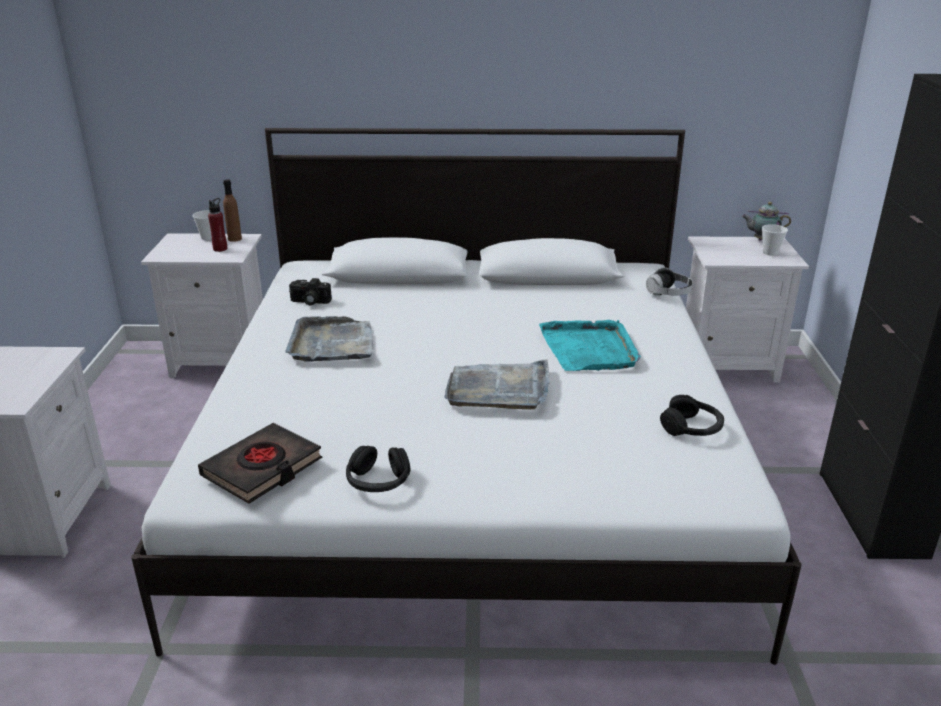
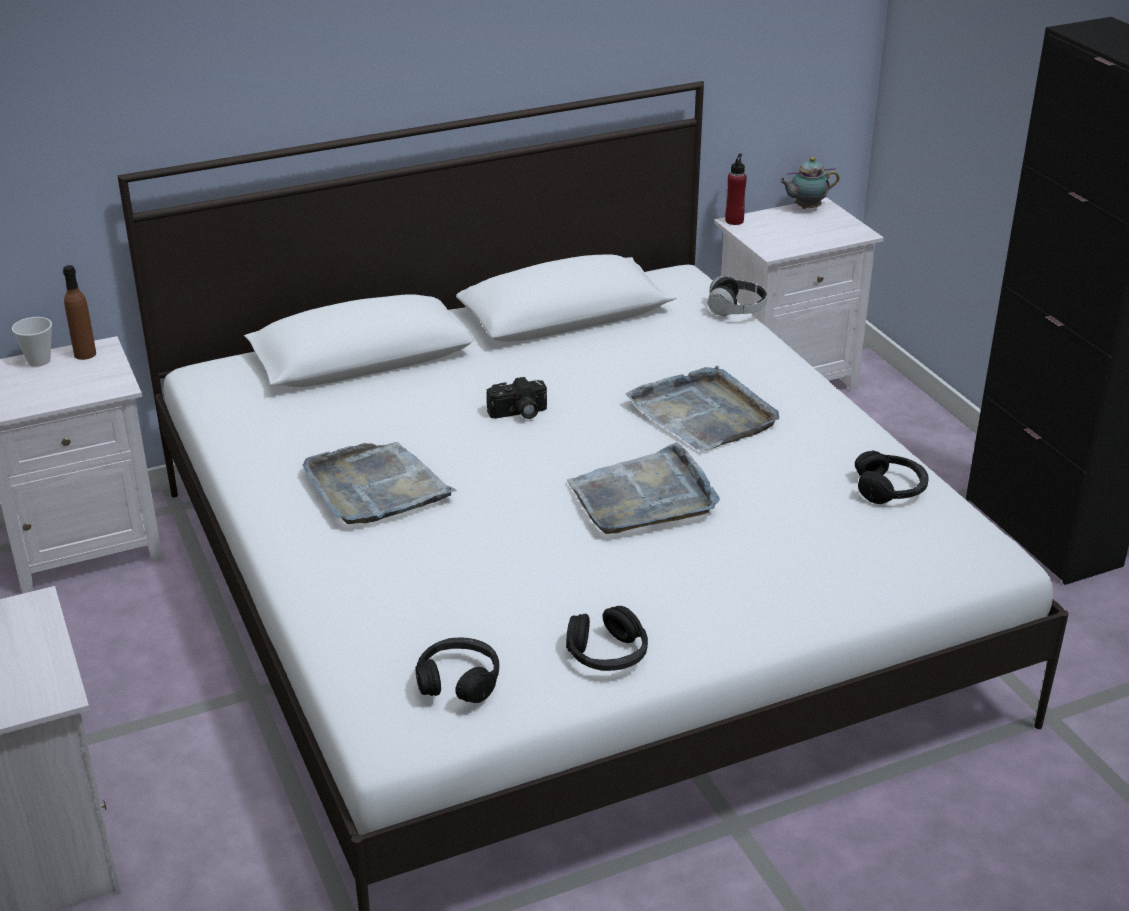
camera: 25 degrees left, 5 degrees up
black book [198,423,322,504] -> black headphones [416,637,499,703]
red bottle [208,198,227,252] -> red bottle moved to [725,154,747,225]
camera [289,278,332,305] -> camera moved to [487,377,547,419]
turquoise tray [539,320,641,371] -> grey tray [626,366,779,452]
cup [762,224,788,256] -> none

